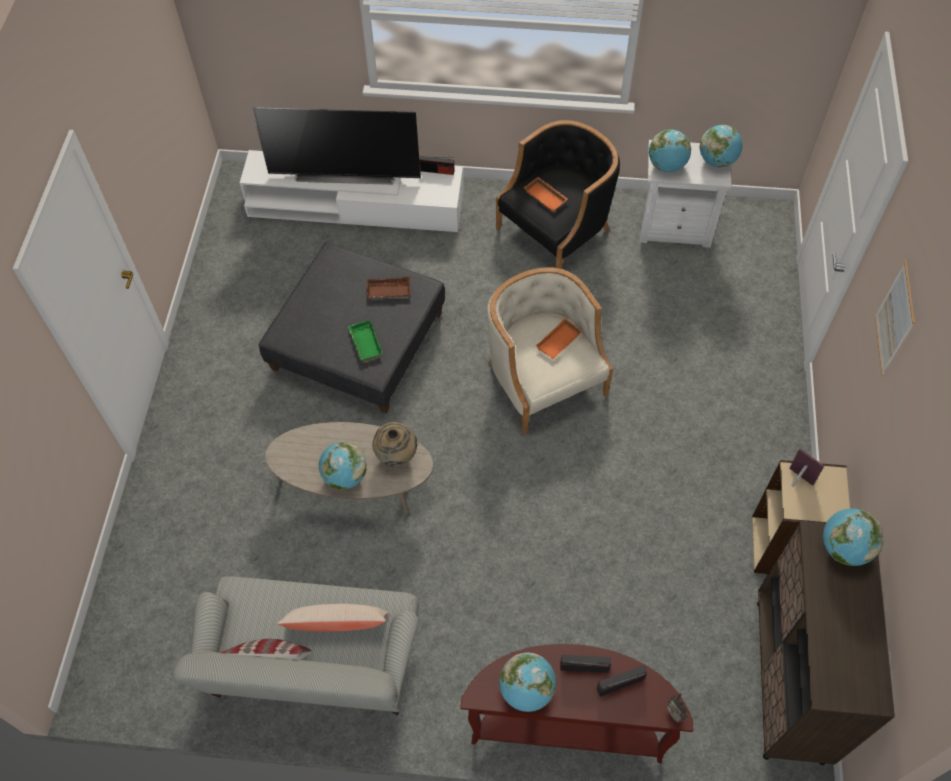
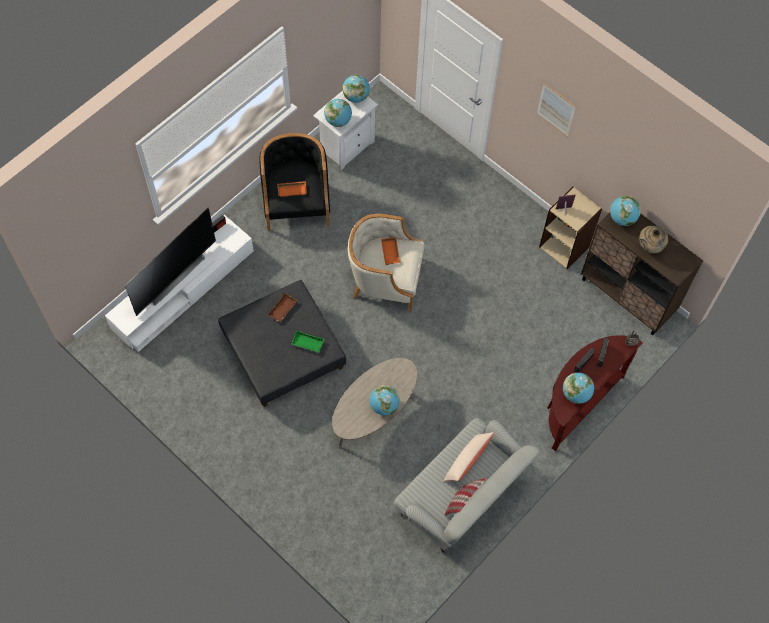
camera: 55 degrees left, 5 degrees up
beige vase [372,422,417,466] -> beige vase moved to [639,226,668,253]

